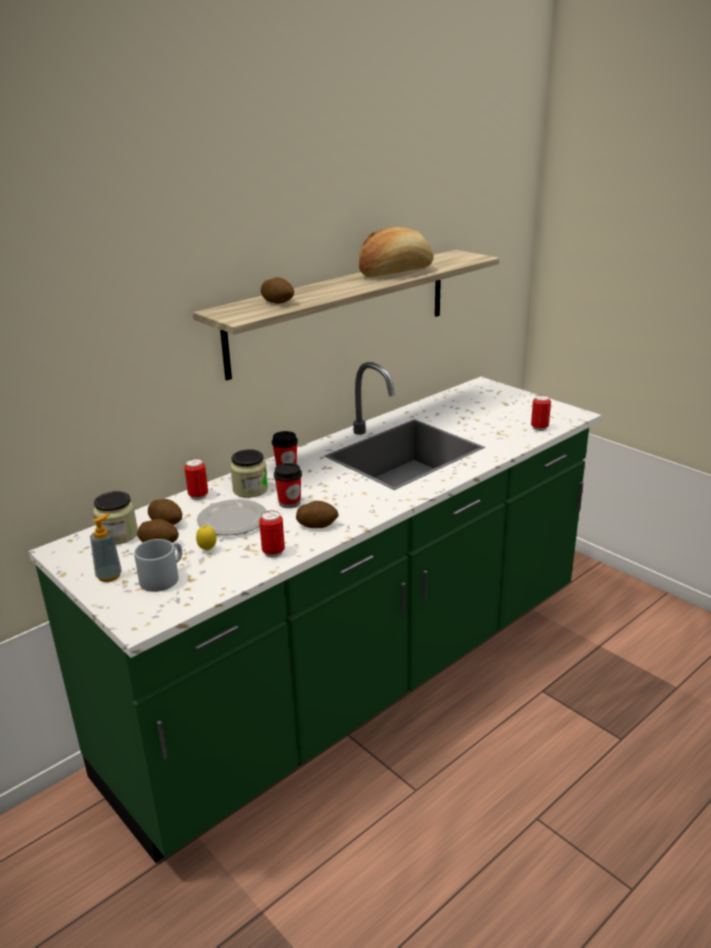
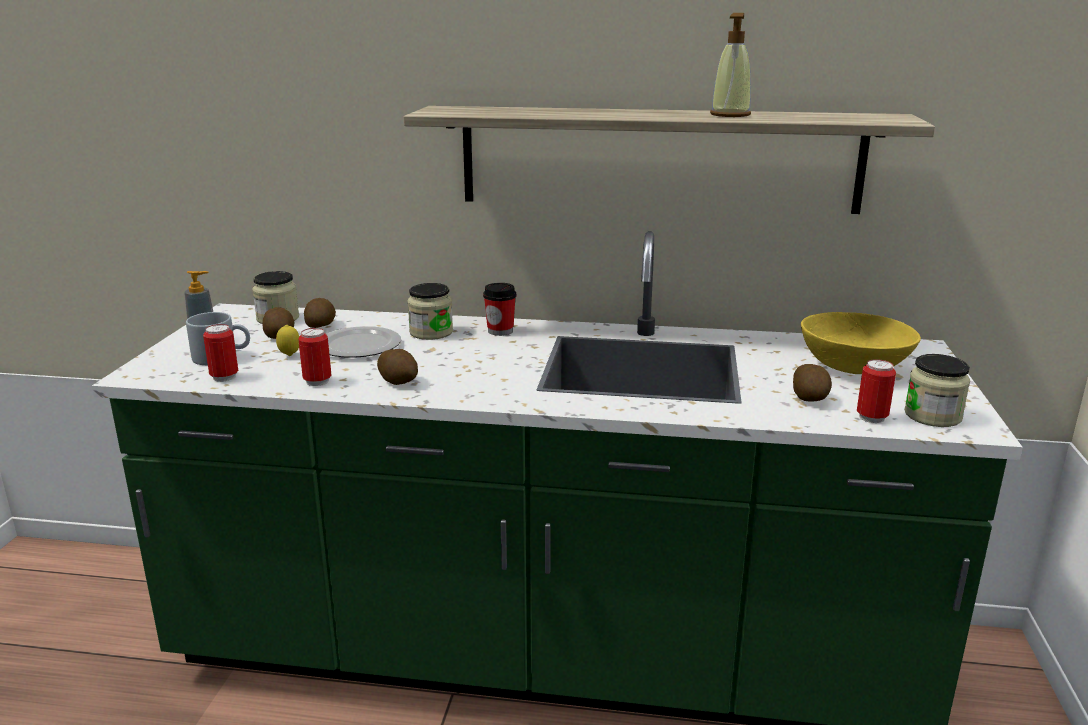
camera: 50 degrees right, 5 degrees down
can [184,459,208,500] -> can moved to [203,324,238,382]
potato [261,277,294,304] -> potato moved to [793,364,832,402]
cup [274,463,302,508] -> none
bread [359,227,434,277] -> soap dispenser [710,13,751,117]
none -> yellow bowl [801,312,921,374]
none -> jar [904,354,970,427]

